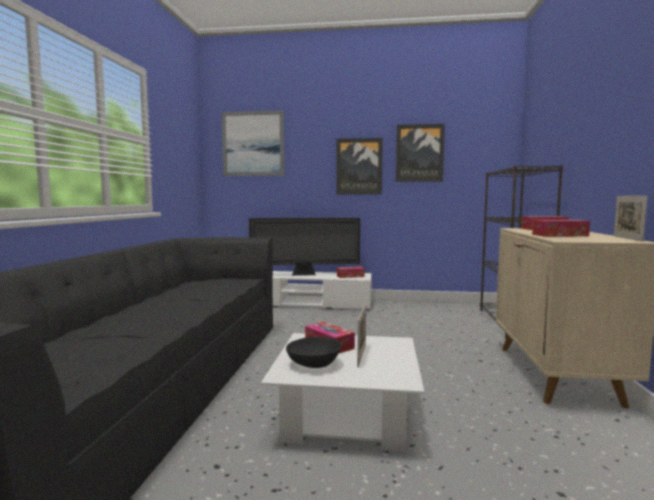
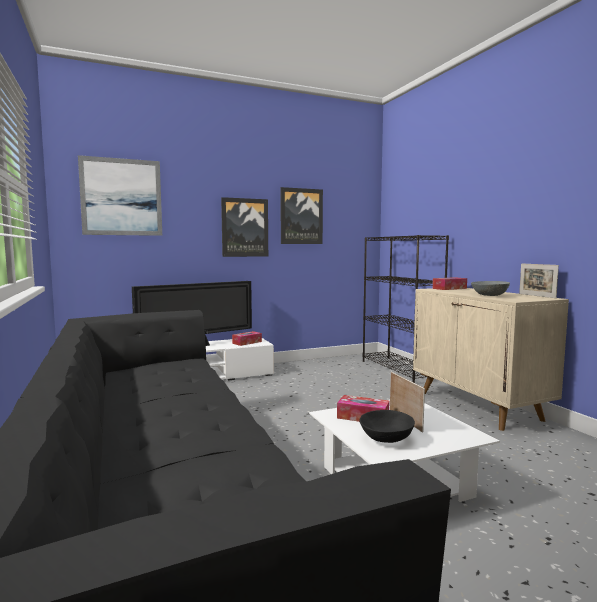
camera: 30 degrees left, 0 degrees up
tissue box [532,220,590,237] -> grey bowl [471,281,510,296]

